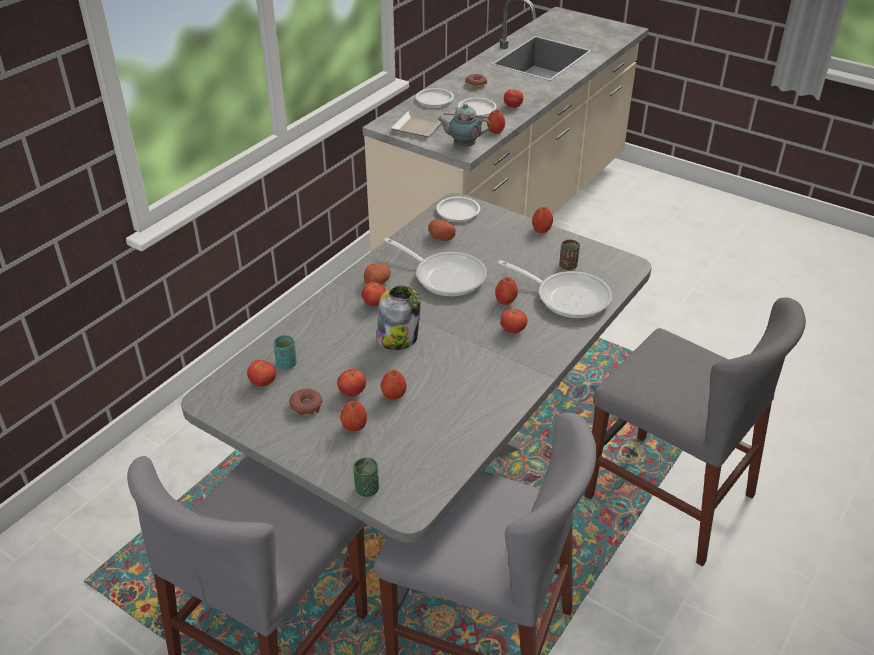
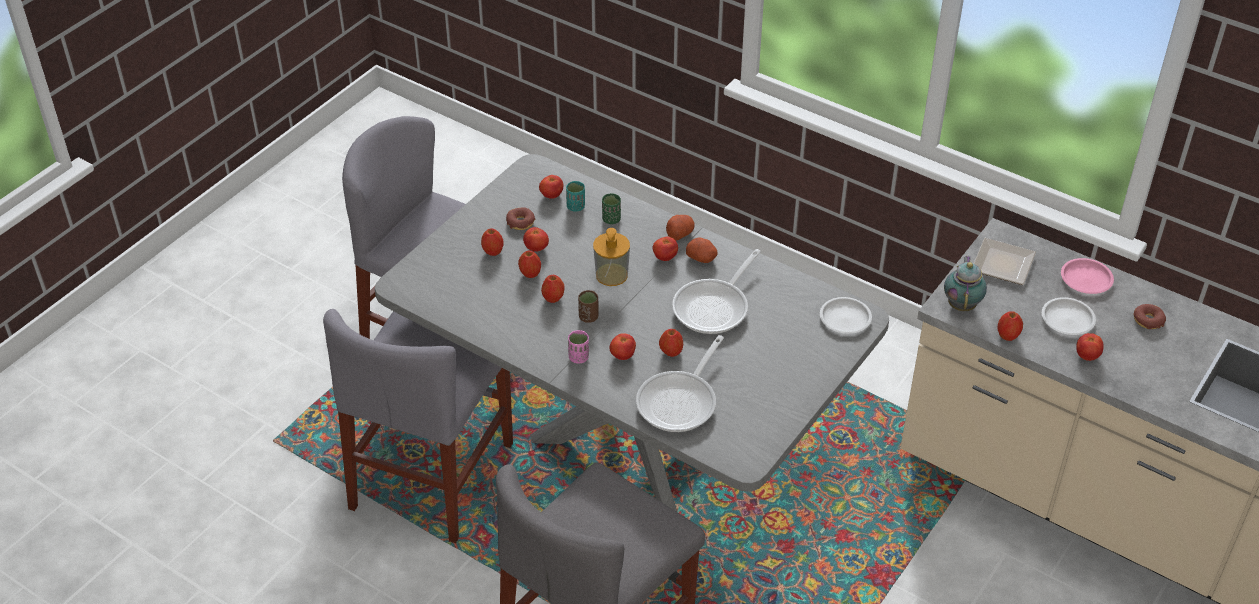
camera: 90 degrees right, 5 degrees up
green cup [353,458,379,497] -> green cup moved to [602,193,621,224]
jar [377,286,421,350] -> soap dispenser [593,228,630,286]
white plate [416,88,454,106] -> pink plate [1061,258,1114,294]
potato [428,219,456,241] -> potato moved to [666,215,695,240]
apple [532,207,553,233] -> apple moved to [541,275,565,303]
brown cup [559,240,580,270] -> brown cup moved to [578,290,598,323]
none -> pink cup [568,330,589,364]

